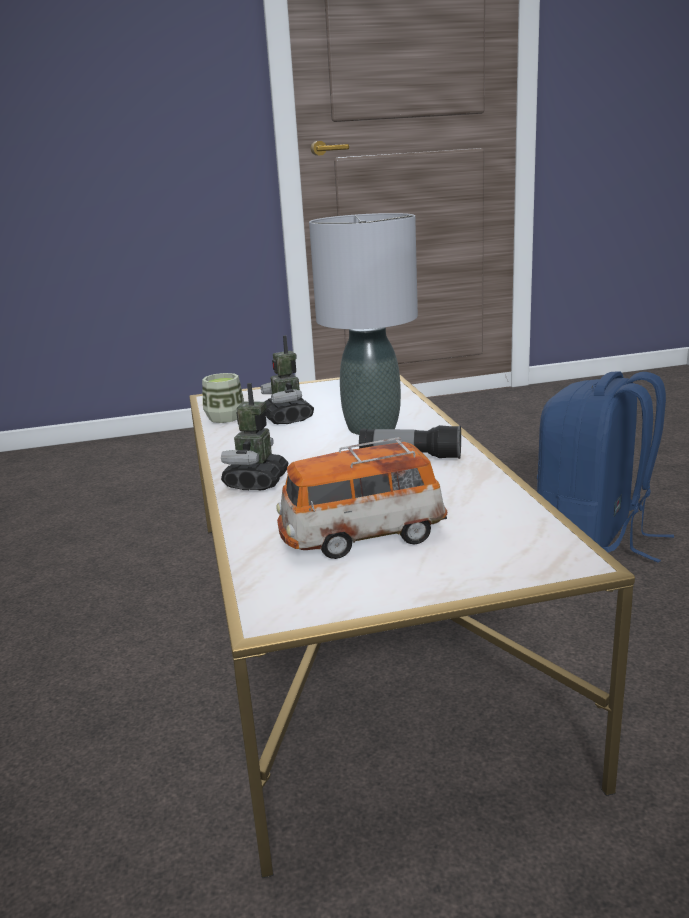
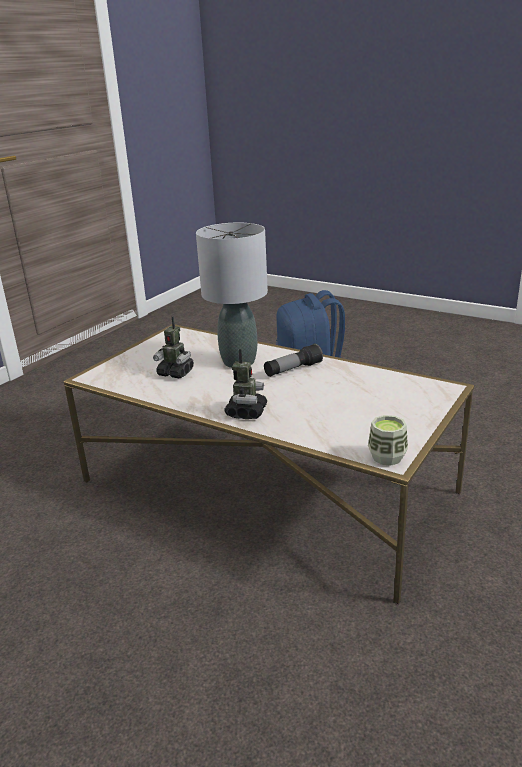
camera: 45 degrees left, 5 degrees up
cup [202,373,244,423] -> cup moved to [368,415,408,466]
toy robot [221,383,289,491] -> toy robot turned 135 degrees counterclockwise [224,349,267,419]
toy car [276,437,447,559] -> none

